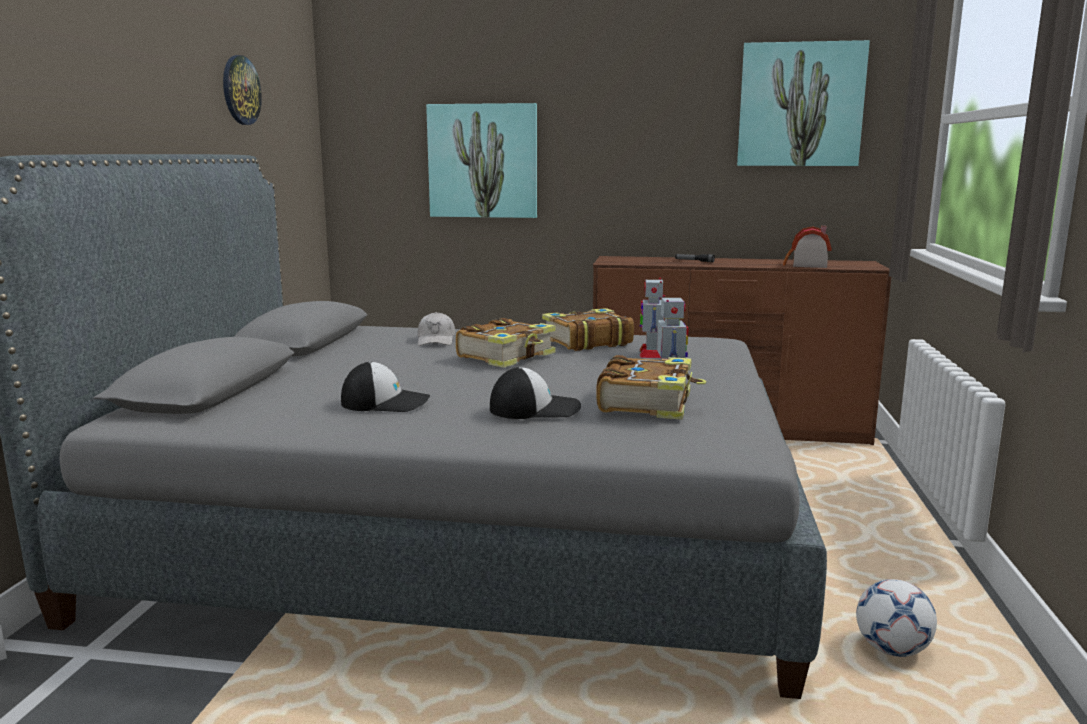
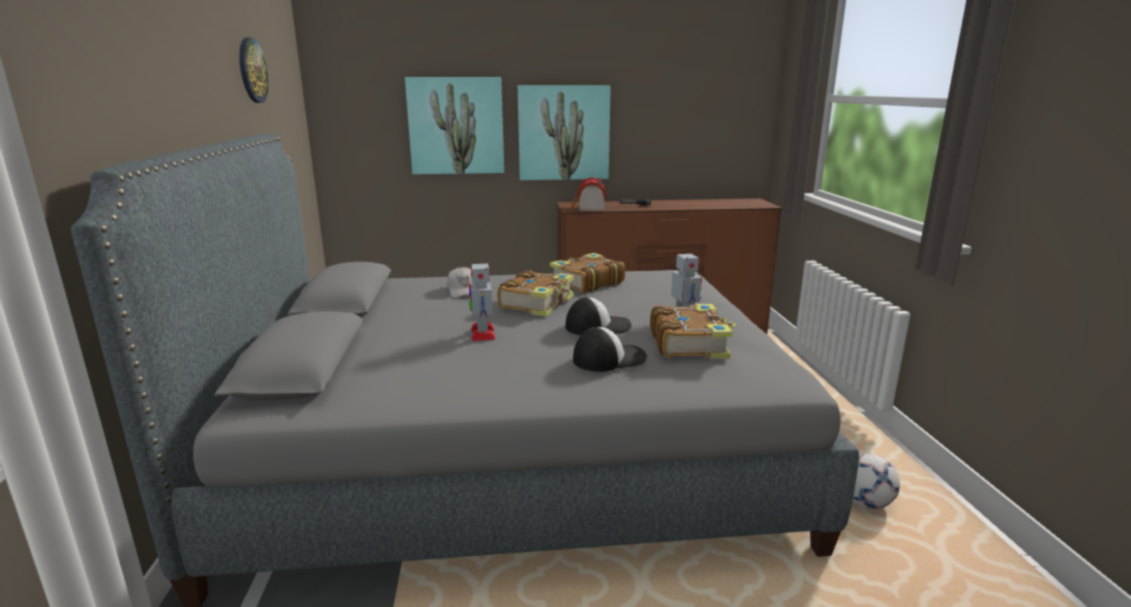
camera: 15 degrees left, 5 degrees up
cap [341,362,430,412] -> cap moved to [566,297,632,335]
toy robot [640,278,664,358] -> toy robot moved to [469,261,495,341]
picture [737,40,870,166] -> picture moved to [518,85,611,180]
toy house [783,226,832,268] -> toy house moved to [572,177,607,211]

